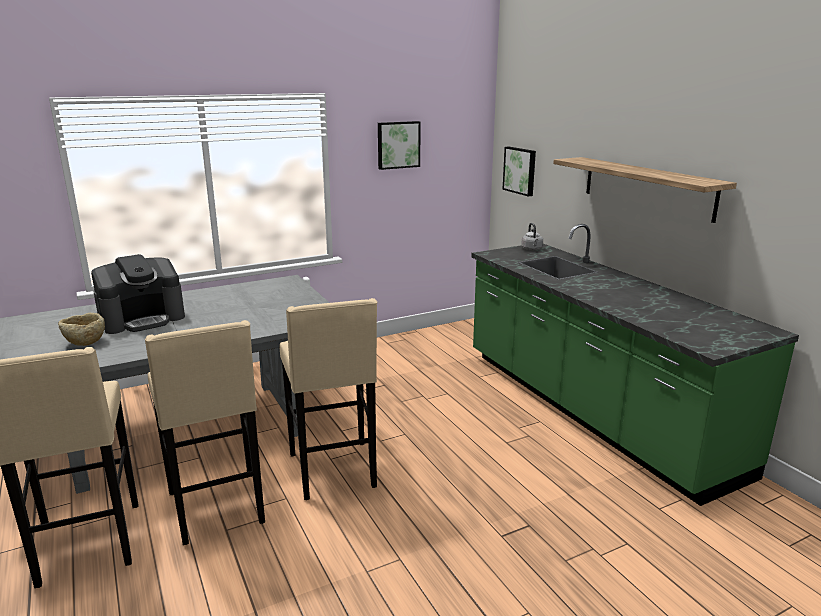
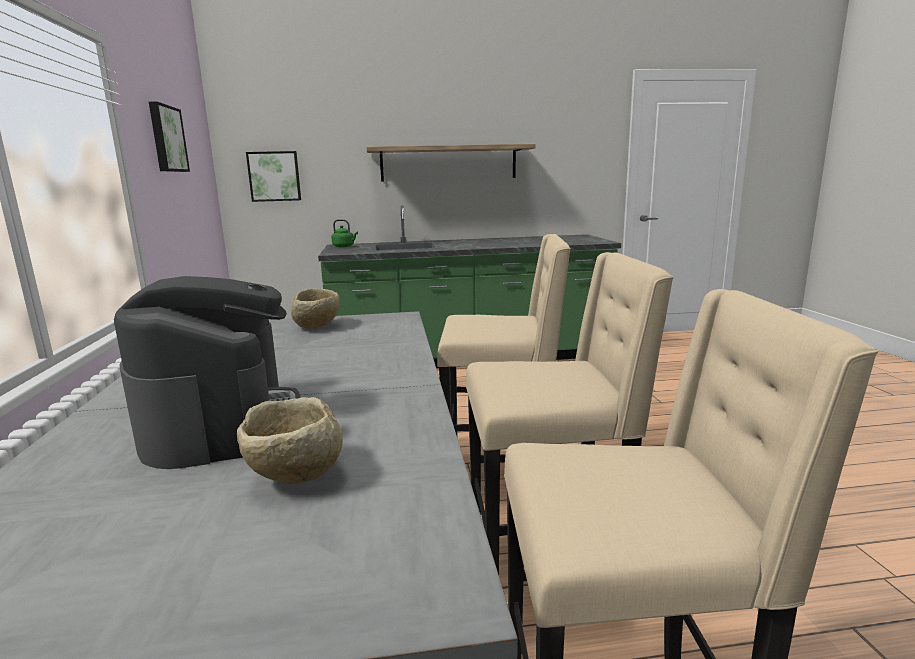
camera: 70 degrees left, 5 degrees down
grey kettle [521,223,543,250] -> green kettle [331,219,358,247]
none -> beige bowl [291,288,340,329]

